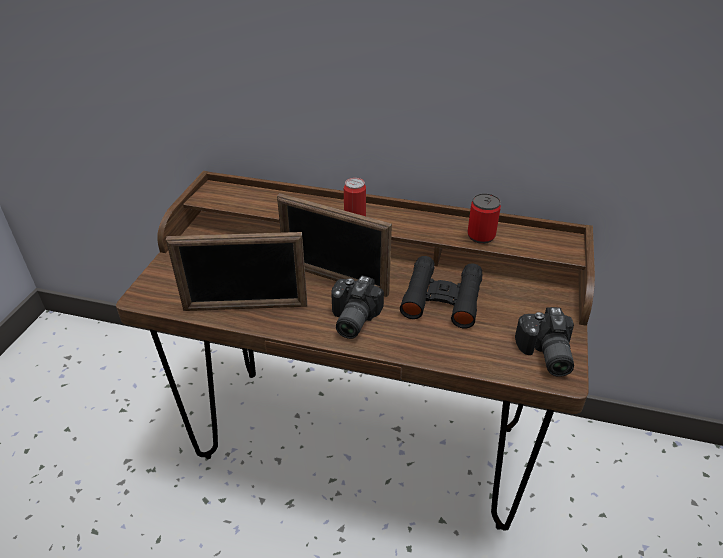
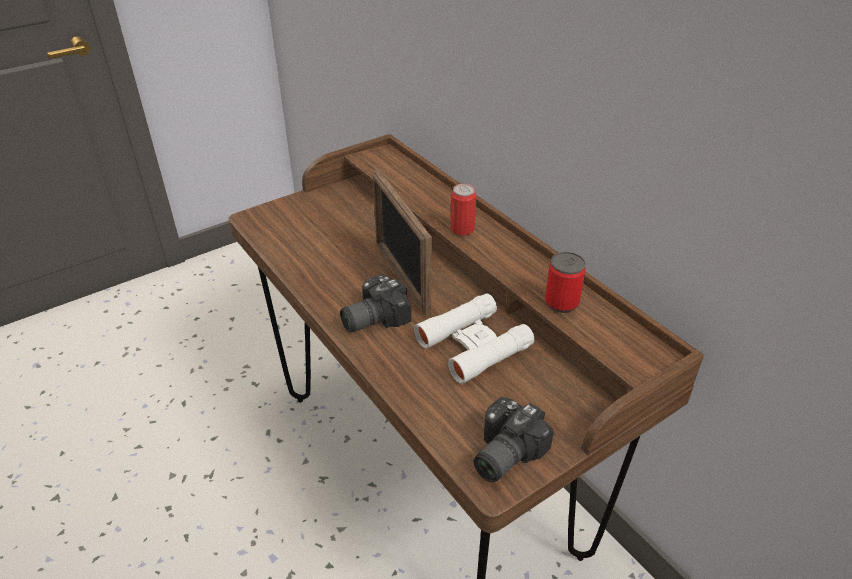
camera: 40 degrees right, 0 degrees up
picture frame [166,232,307,311] -> none
black binoculars [400,256,482,328] -> white binoculars [414,294,534,384]

